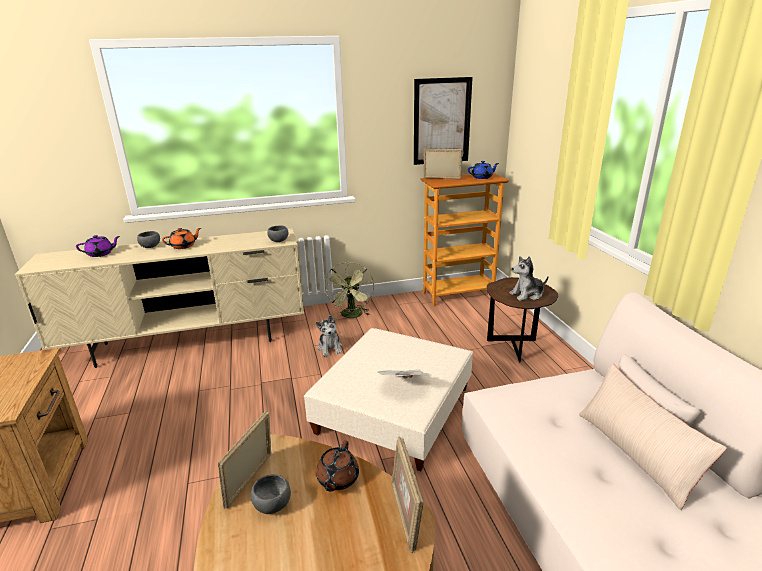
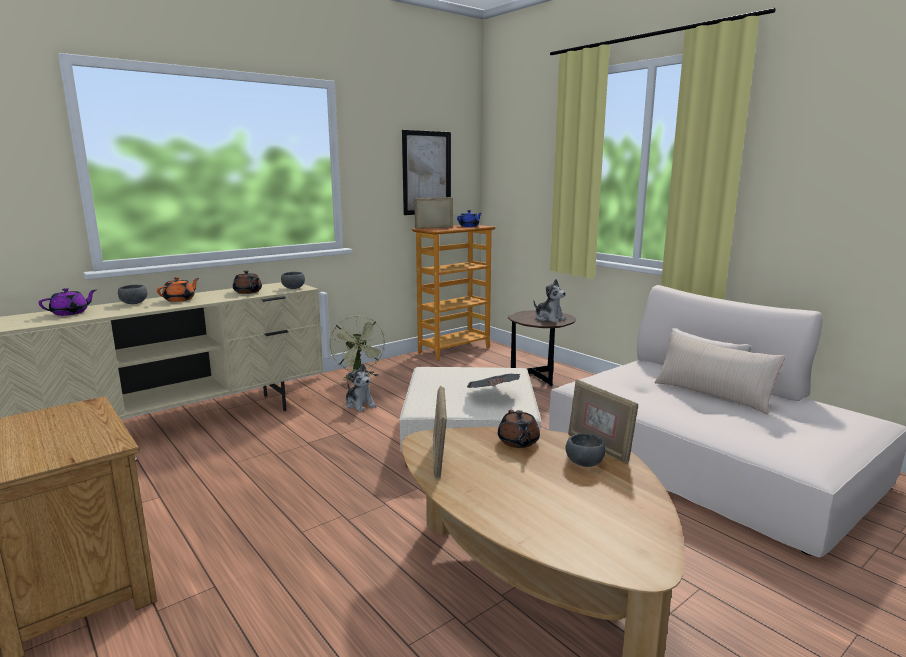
camera: 25 degrees left, 10 degrees down
grey bowl [251,474,291,514] -> grey bowl moved to [566,433,606,467]
plush toy [509,256,548,301] -> plush toy turned 90 degrees counterclockwise [533,279,566,323]
none -> brown teapot [233,271,262,294]

